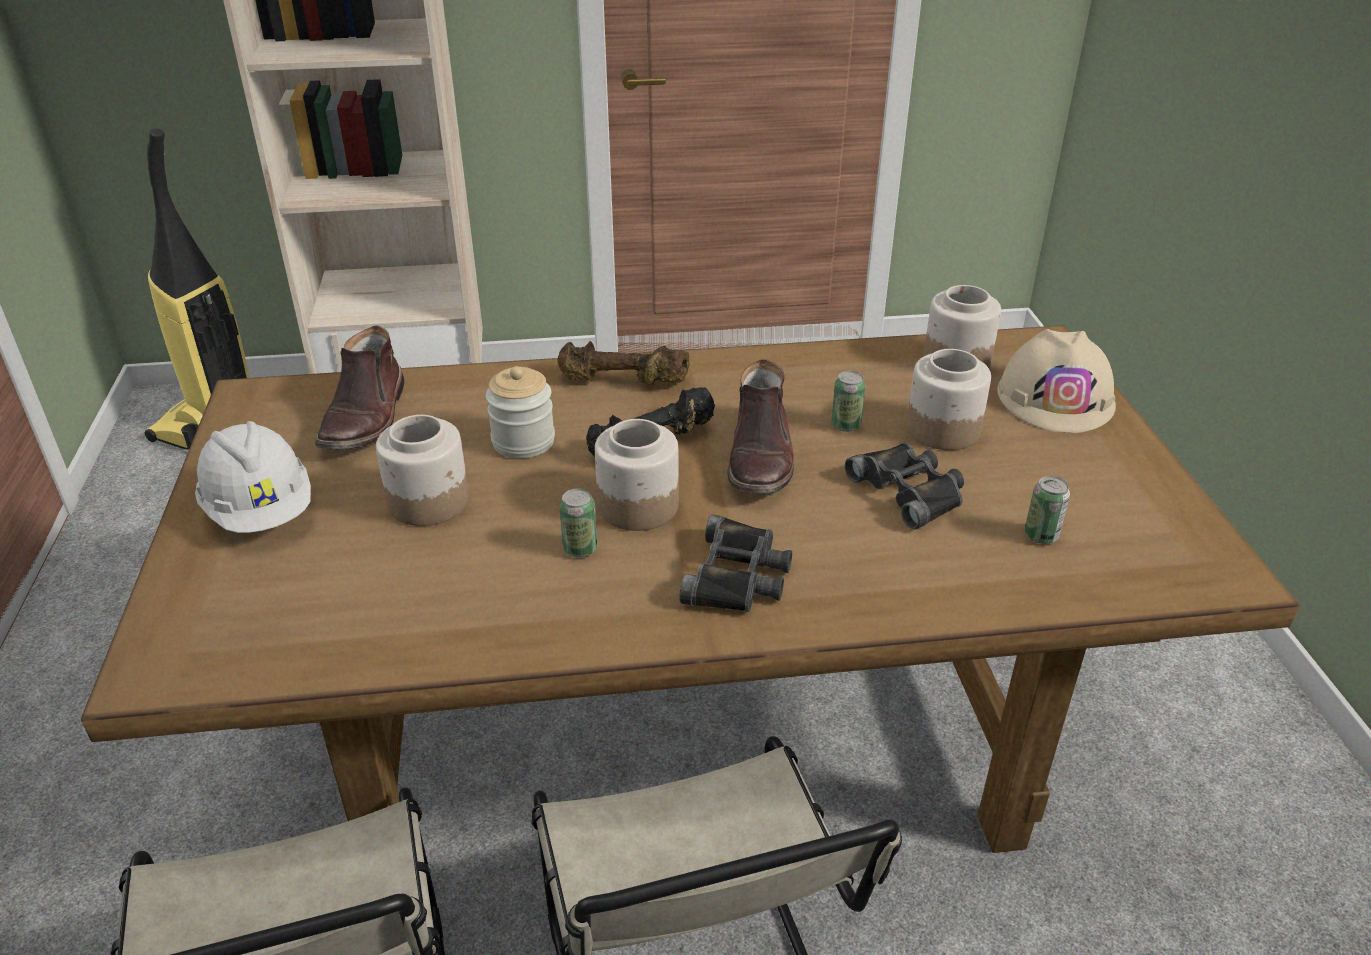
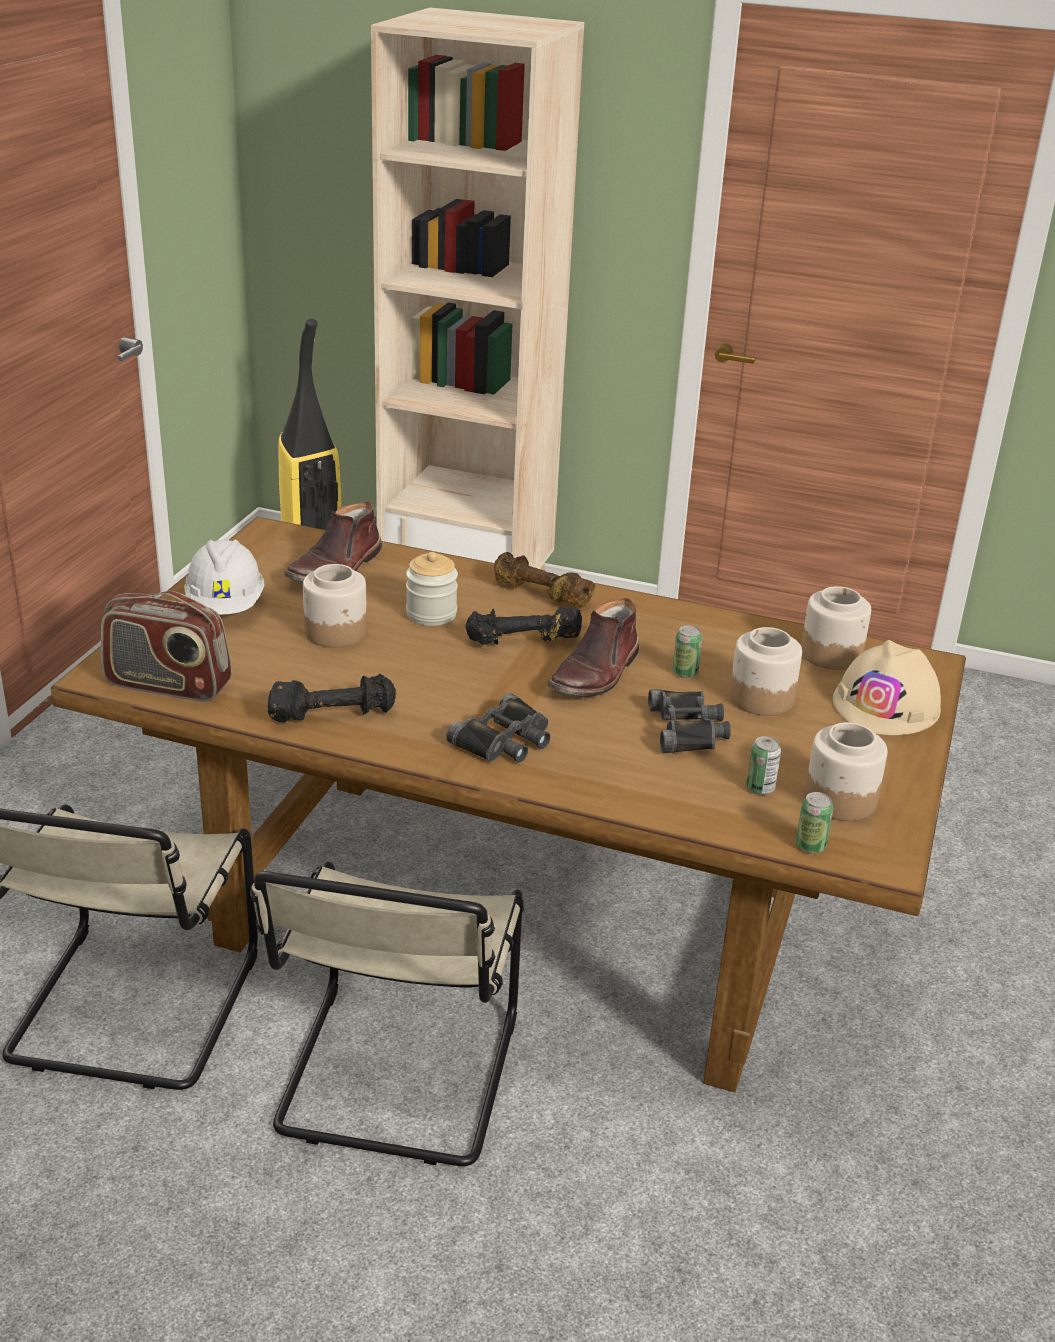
camera: 25 degrees right, 5 degrees down
can [559,488,597,557] -> can moved to [796,792,833,853]
jar [595,419,679,531] -> jar moved to [805,722,888,821]
none -> radio [101,591,232,702]
none -> black dumbbell [267,673,397,722]

